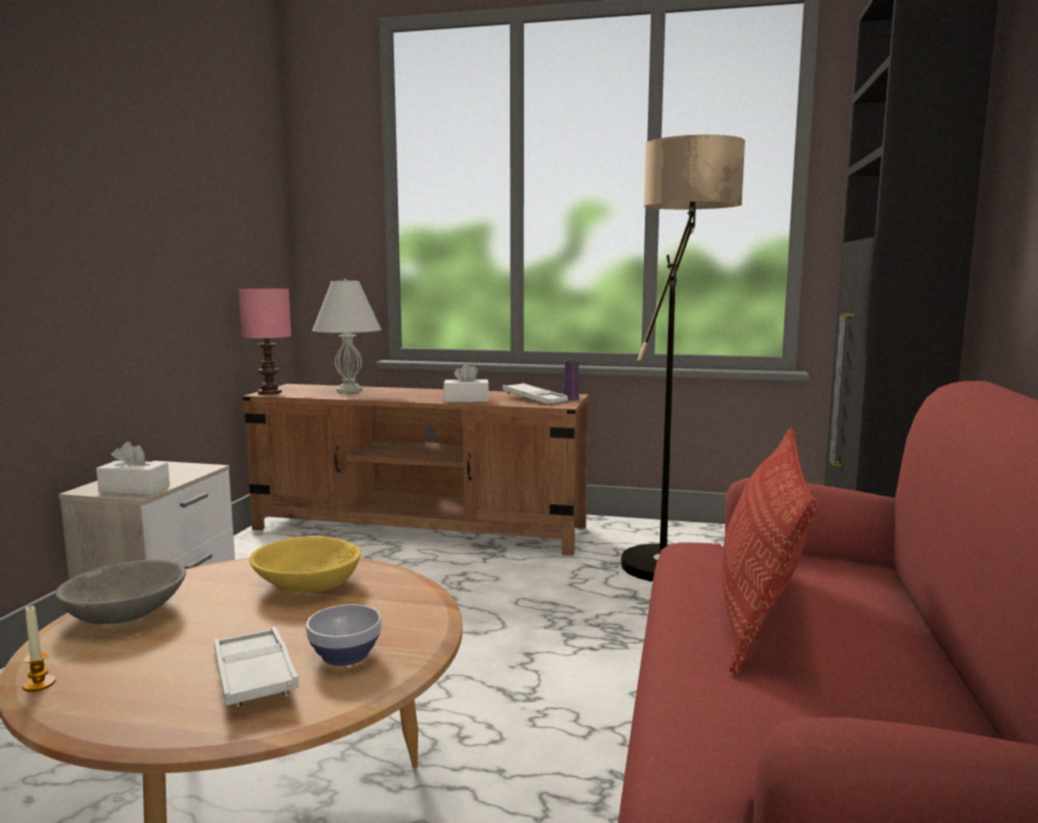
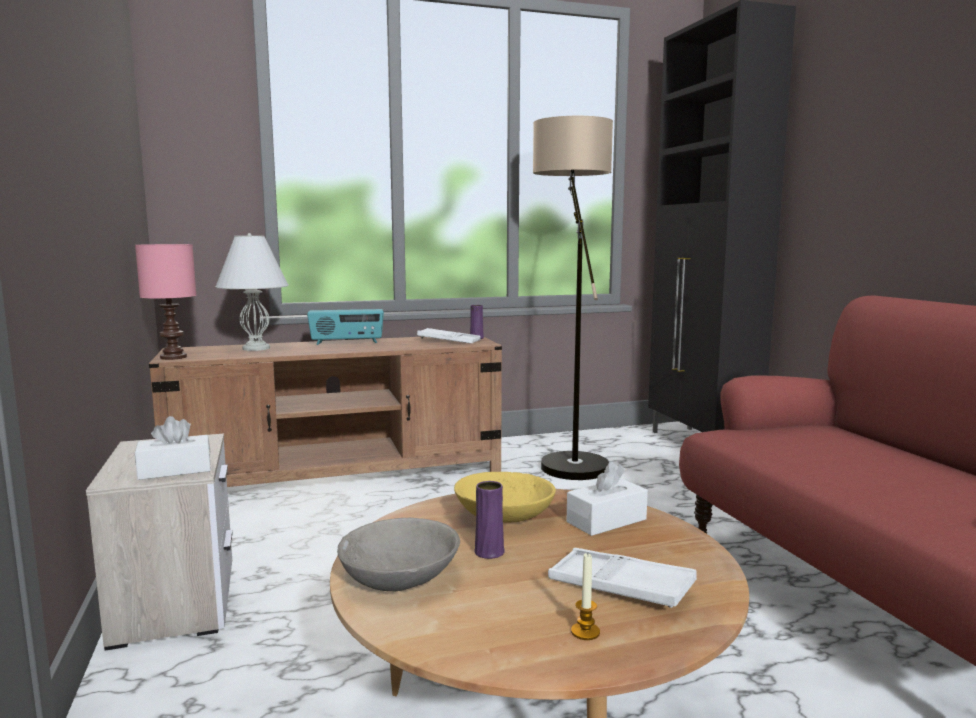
camera: 30 degrees left, 0 degrees up
candle [22,606,56,692] -> candle moved to [571,553,600,640]
bowl [306,604,382,666] -> none
white tissue box [443,363,489,402] -> white tissue box moved to [567,462,648,536]
pillow [722,428,818,674] -> none
none -> radio [307,309,384,345]
none -> purple vase [474,481,505,559]

